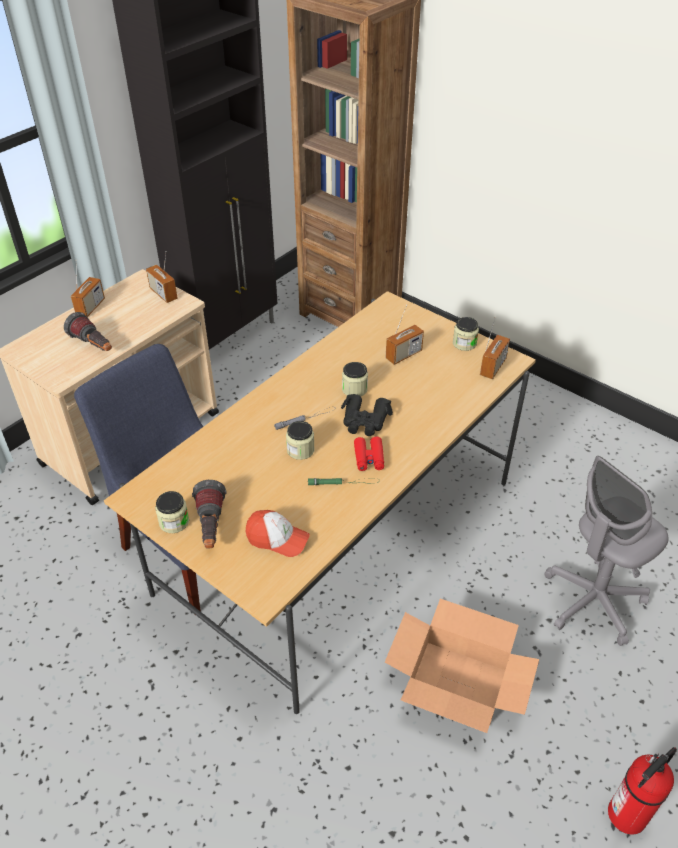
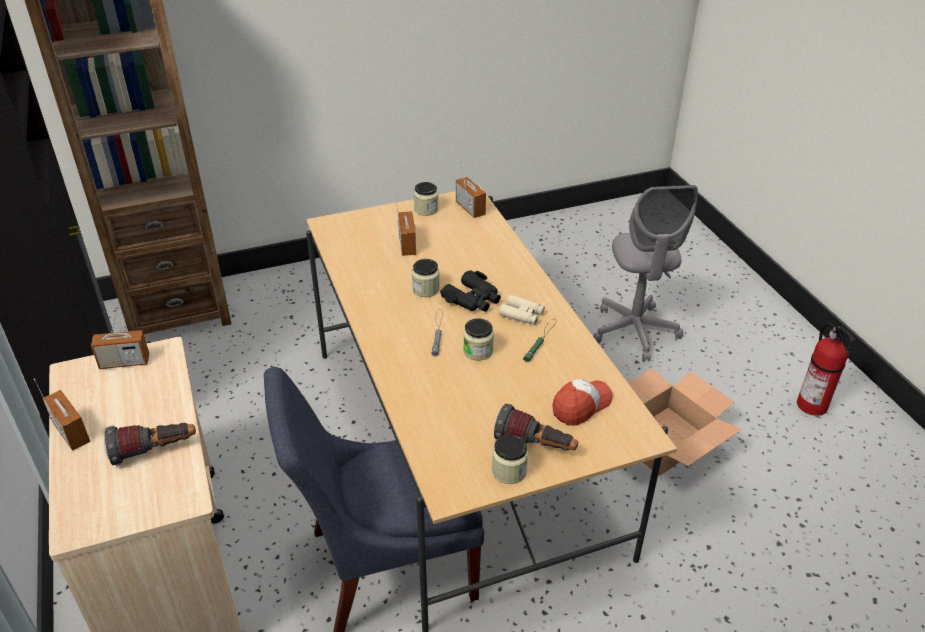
camera: 60 degrees left, 5 degrees down
red binoculars [354,437,384,471] -> beige binoculars [499,295,545,325]

